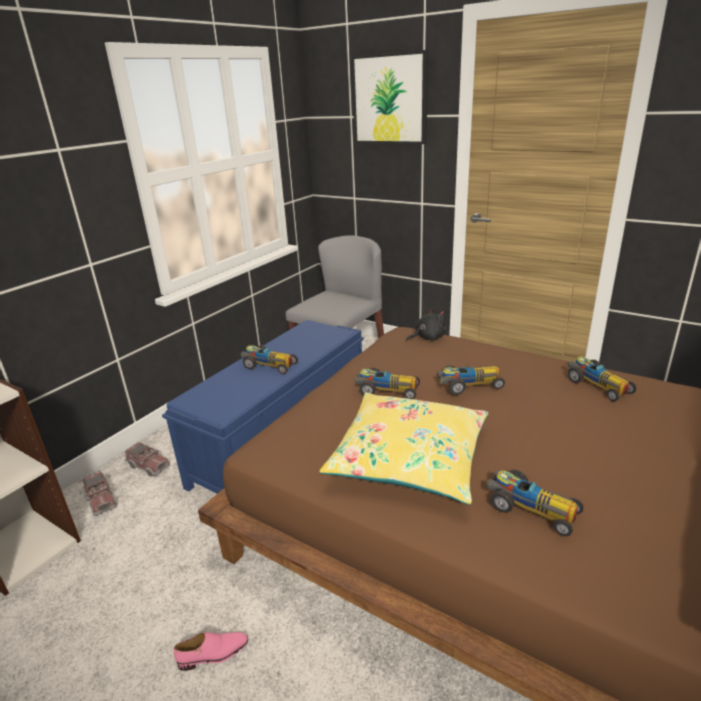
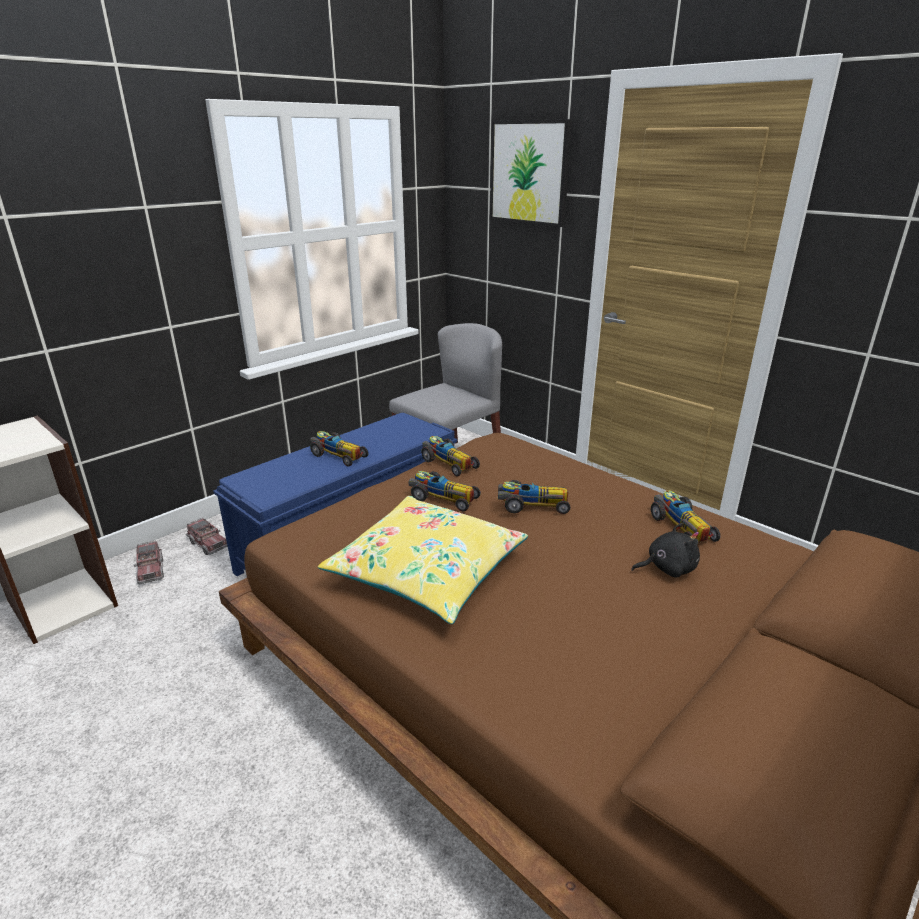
camera: 10 degrees right, 0 degrees up
pink shoe [174,632,248,671] -> none
black plush toy [406,308,446,341] -> black plush toy moved to [631,523,700,577]
toy car [487,470,584,536] -> toy car moved to [421,436,480,477]

